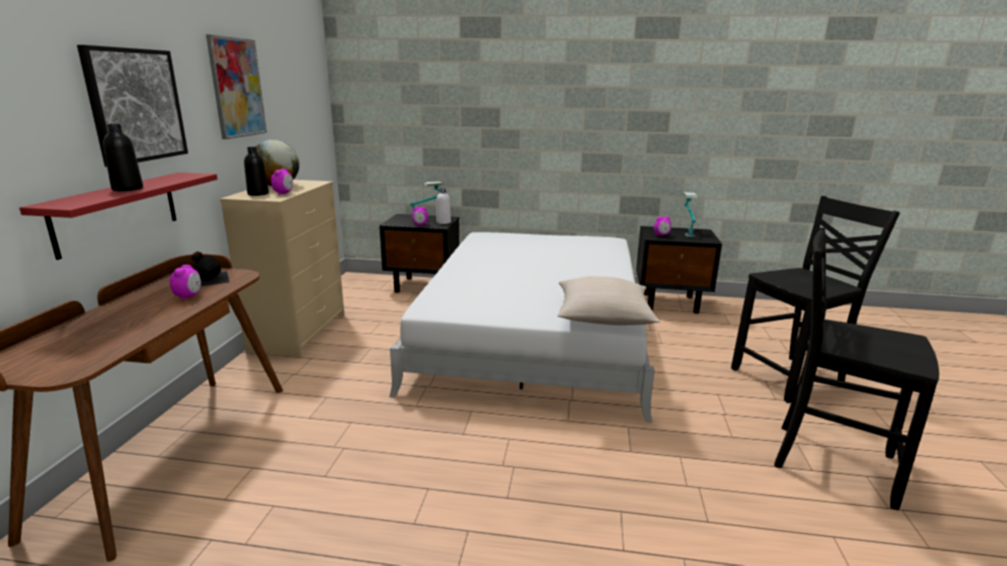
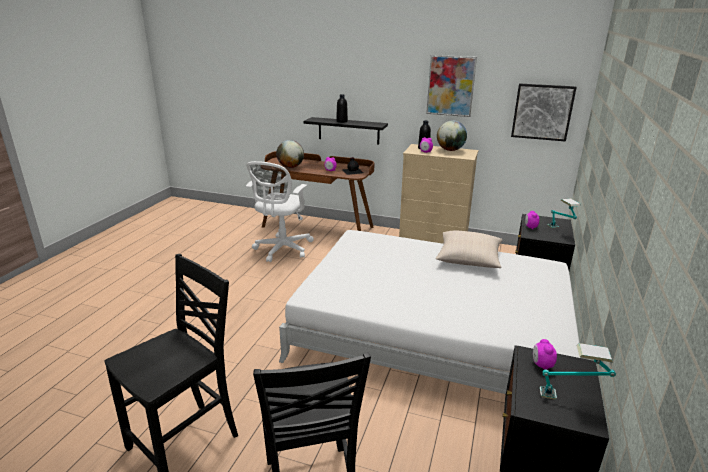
camera: 100 degrees right, 5 degrees up
red shelf [19,172,217,260] -> black shelf [304,117,388,145]
picture [77,45,188,167] -> picture moved to [511,83,577,142]
white bottle [436,188,451,224] -> none
beige pillow [557,276,660,325] -> beige pillow moved to [435,230,502,268]
none -> white office chair [246,161,314,262]
none -> globe [276,140,304,168]

